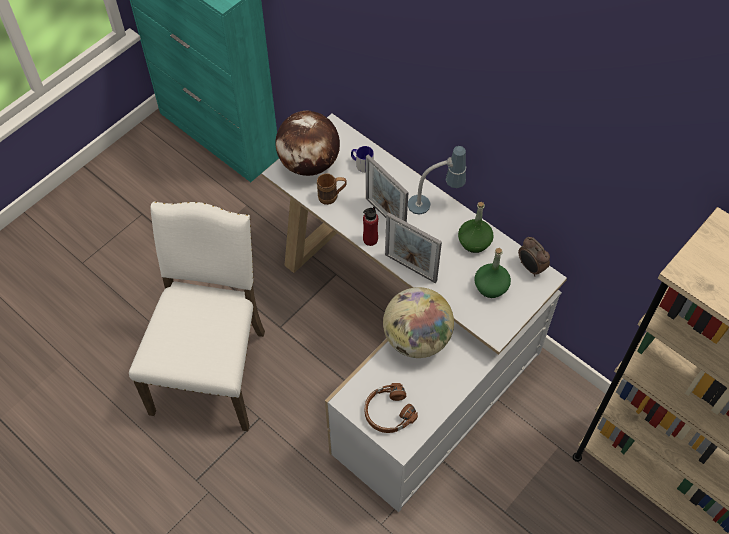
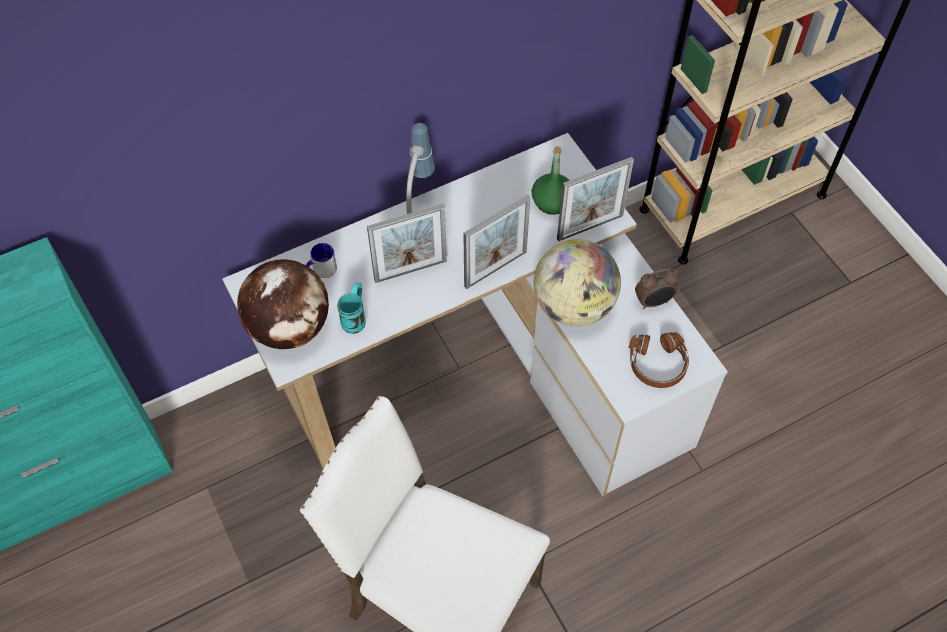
camera: 70 degrees left, 0 degrees up
brown mug [317,173,347,205] -> turquoise mug [337,282,366,334]
red bottle [363,206,378,246] -> none
green bottle [458,202,494,253] -> none
alarm clock [518,237,550,276] -> alarm clock moved to [635,268,680,309]
none -> picture frame [557,157,634,241]

